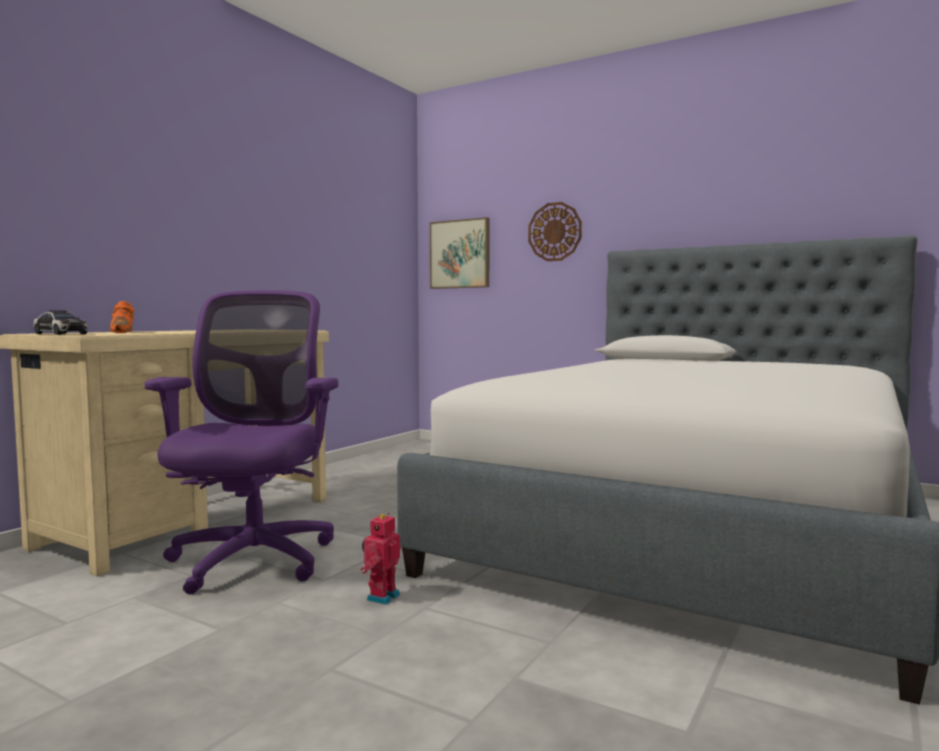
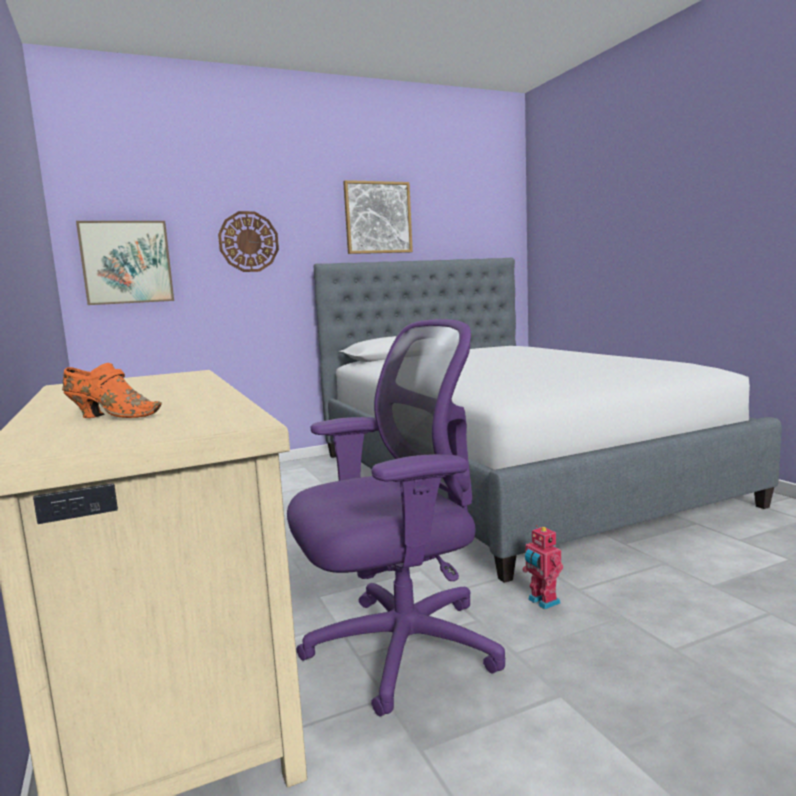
camera: 55 degrees left, 5 degrees up
toy car [34,311,87,335] -> none
purple office chair [145,290,338,594] -> purple office chair turned 120 degrees clockwise [287,319,505,716]
none -> picture [343,180,413,254]

